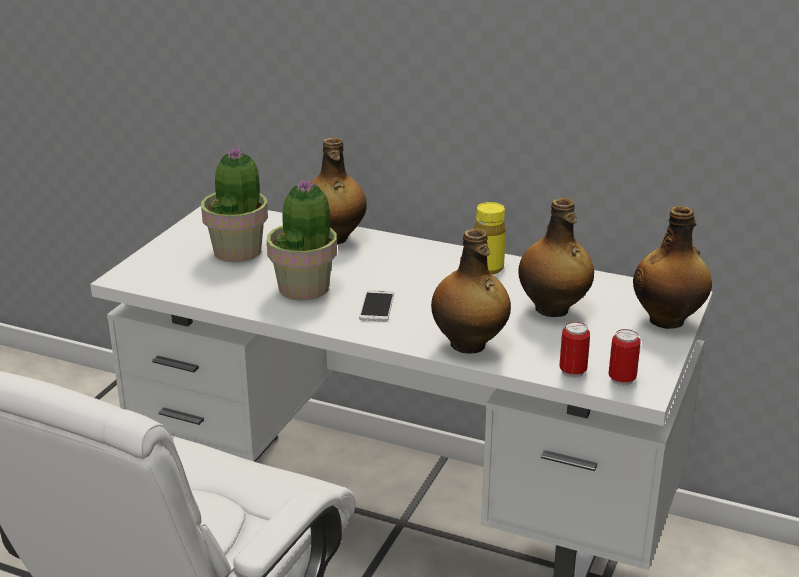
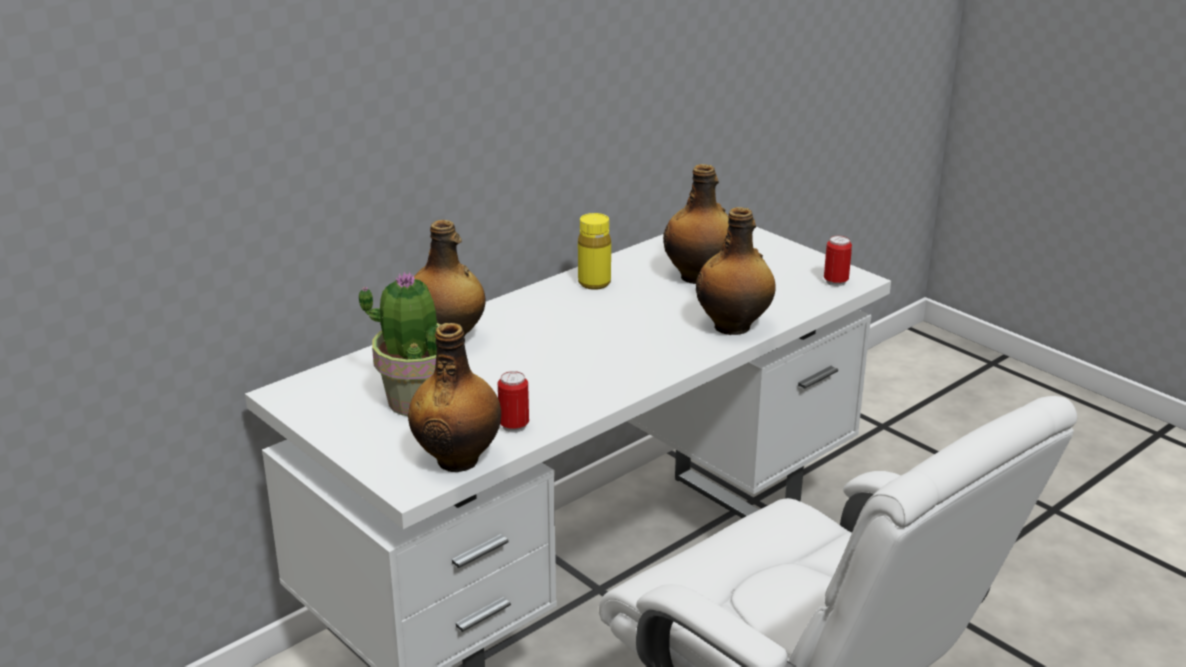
camera: 65 degrees left, 0 degrees up
potted plant [267,179,337,300] -> none
phone [359,290,394,321] -> none
can [559,322,590,378] -> can moved to [498,371,529,433]
bottle [633,206,712,329] -> bottle moved to [408,323,501,472]

